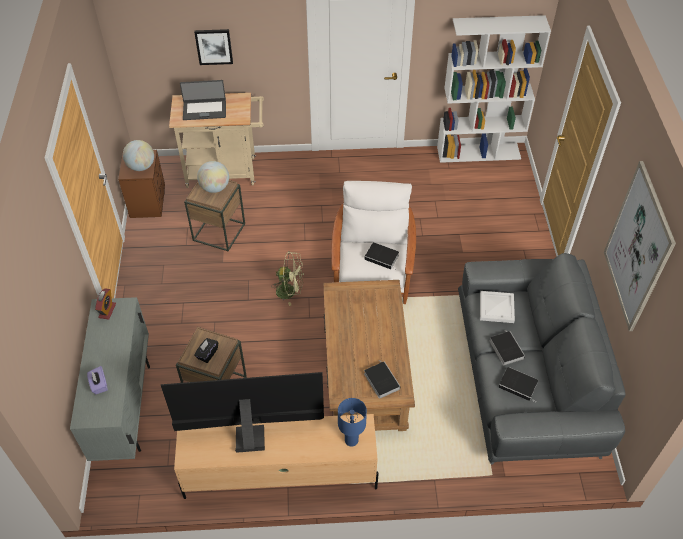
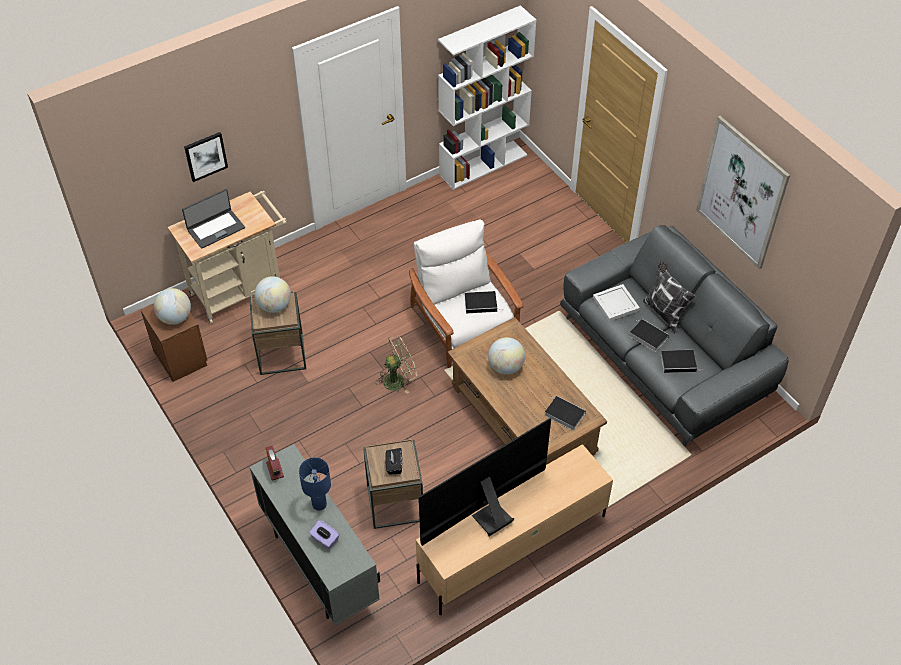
camera: 30 degrees left, 0 degrees up
blue table lamp [338,398,367,447] -> blue table lamp moved to [299,458,331,511]
none -> globe [488,337,525,375]
none -> pillow [643,260,695,333]

